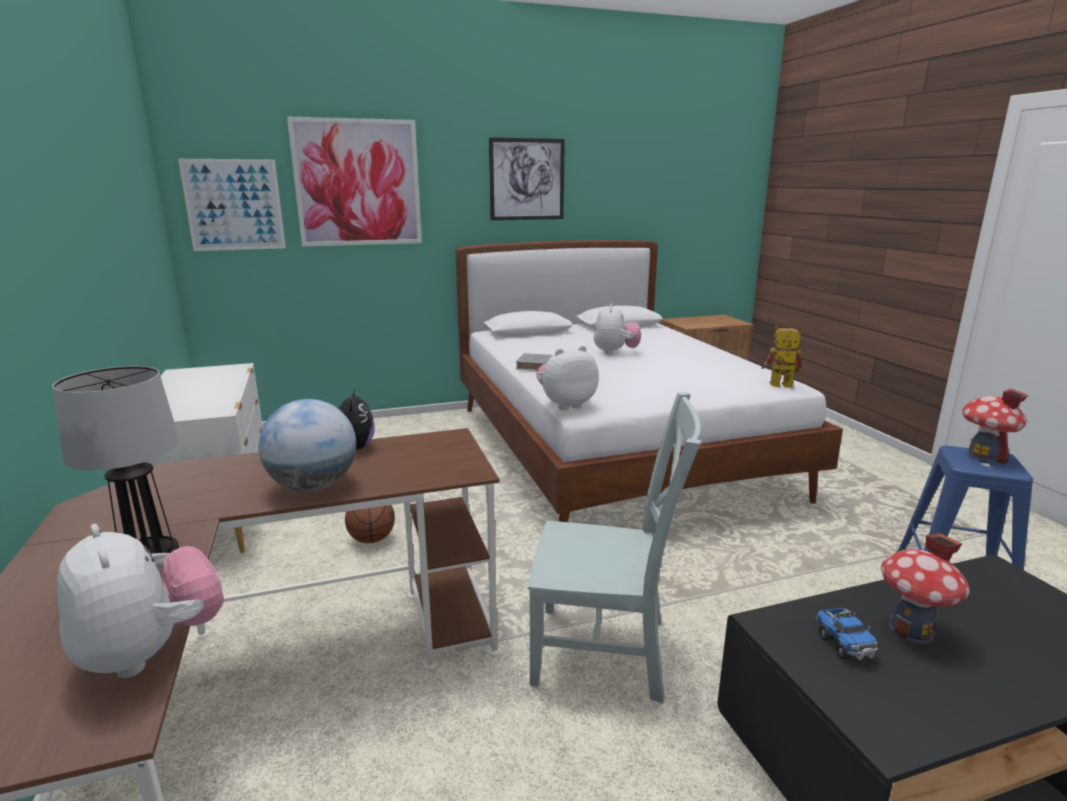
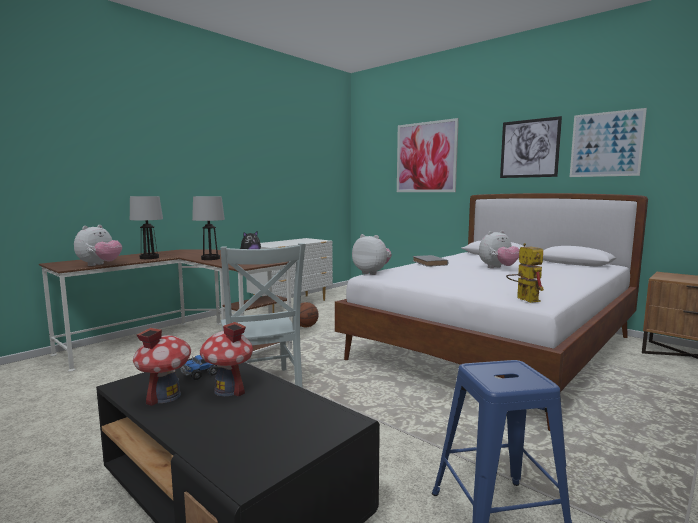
camera: 60 degrees right, 10 degrees down
picture [178,159,286,251] -> picture moved to [570,108,647,177]
globe [258,399,356,492] -> table lamp [192,196,225,260]
toy house [962,389,1028,464] -> toy house moved to [133,328,191,406]

